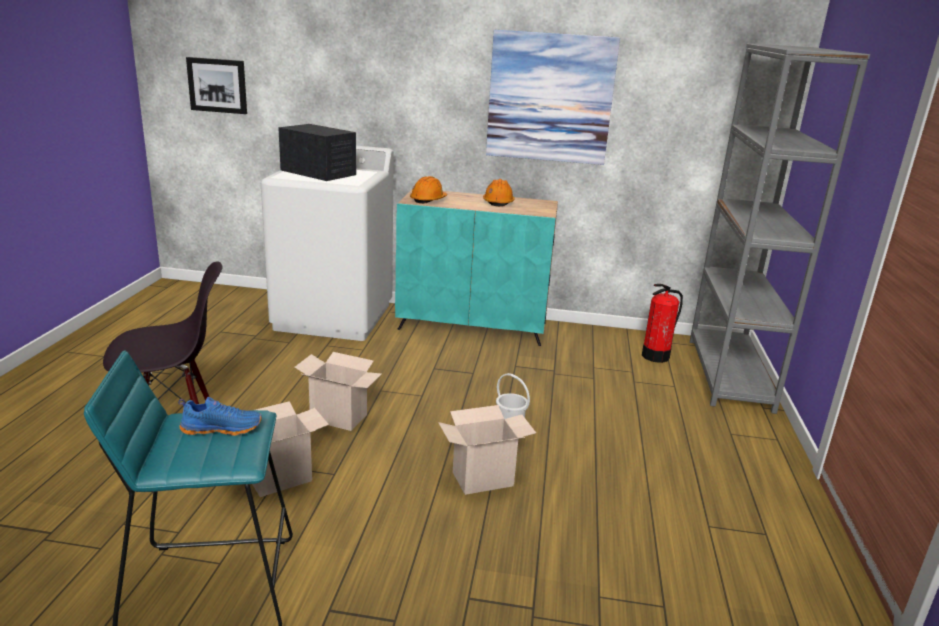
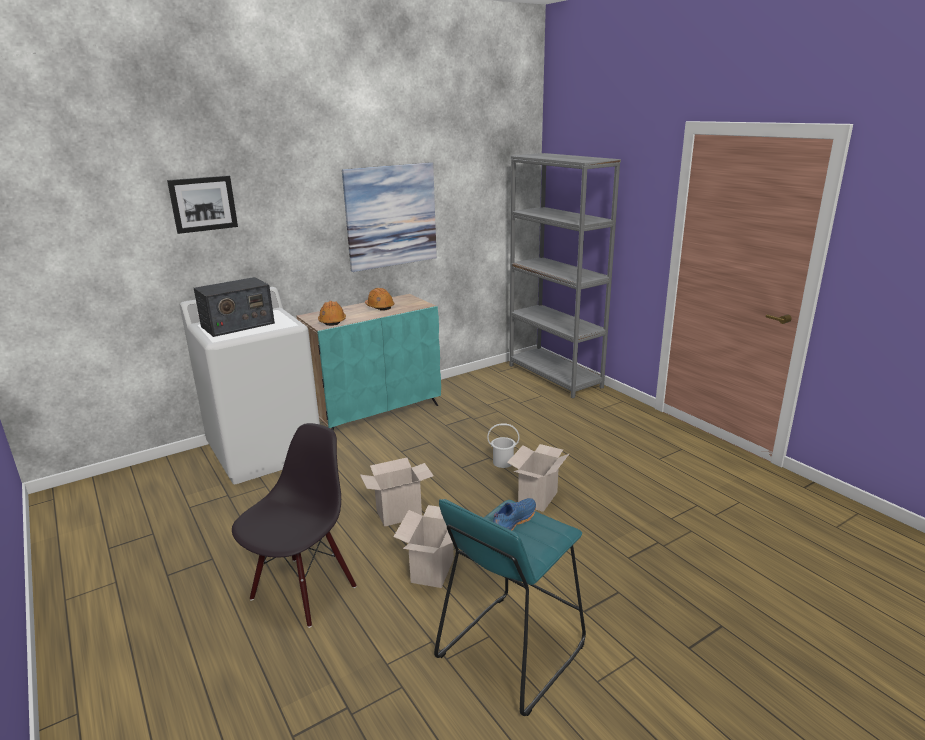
camera: 40 degrees left, 0 degrees up
picture [186,57,247,114] -> picture moved to [167,175,238,234]
radio [278,124,356,181] -> radio turned 150 degrees clockwise [194,277,275,337]
fire extinguisher [642,284,683,363] -> none

